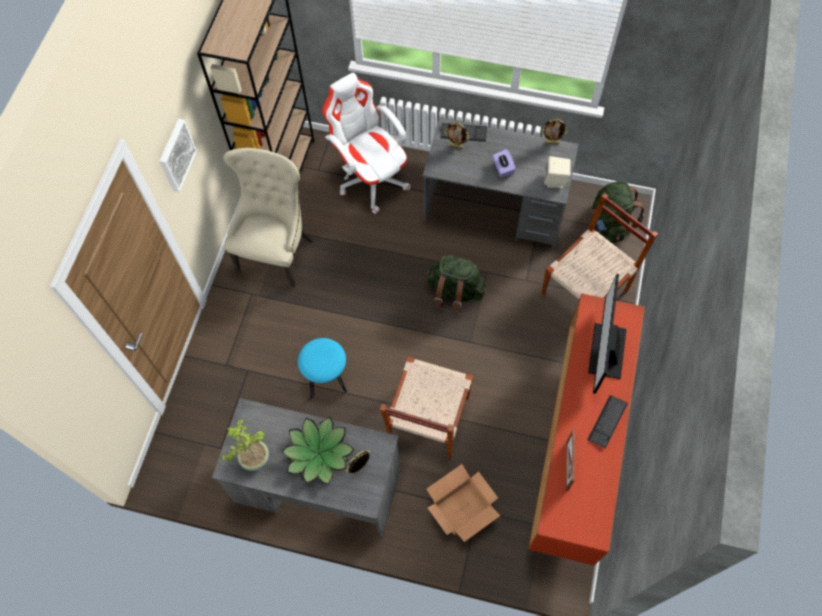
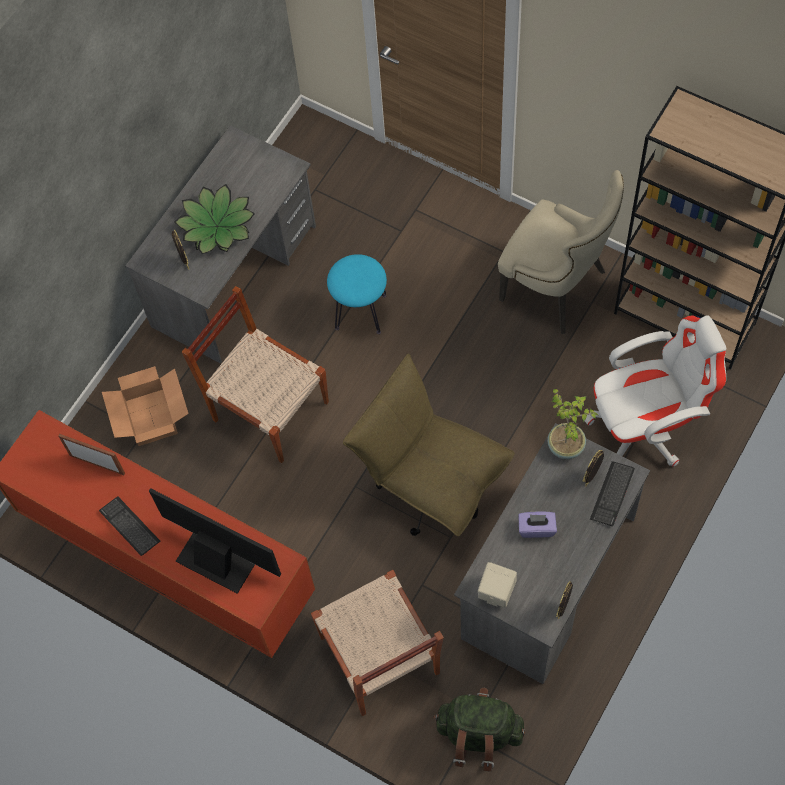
camera: 110 degrees right, 0 degrees up
picture [159,119,197,192] -> none
potted plant [221,419,269,471] -> potted plant moved to [548,389,598,459]
green backpack [426,256,486,312] -> beige office chair [343,354,515,536]

